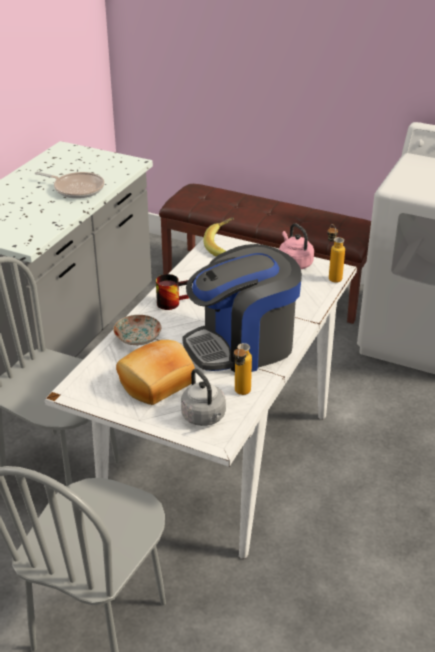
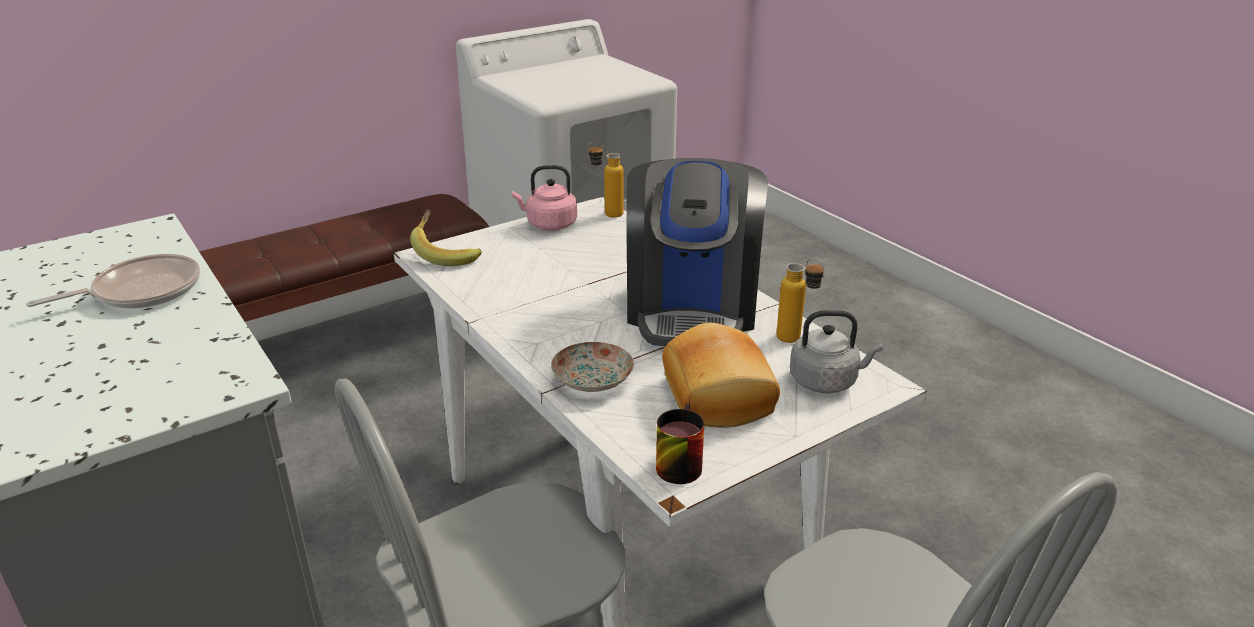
camera: 60 degrees left, 5 degrees down
mug [156,274,189,310] -> mug moved to [656,403,704,484]

